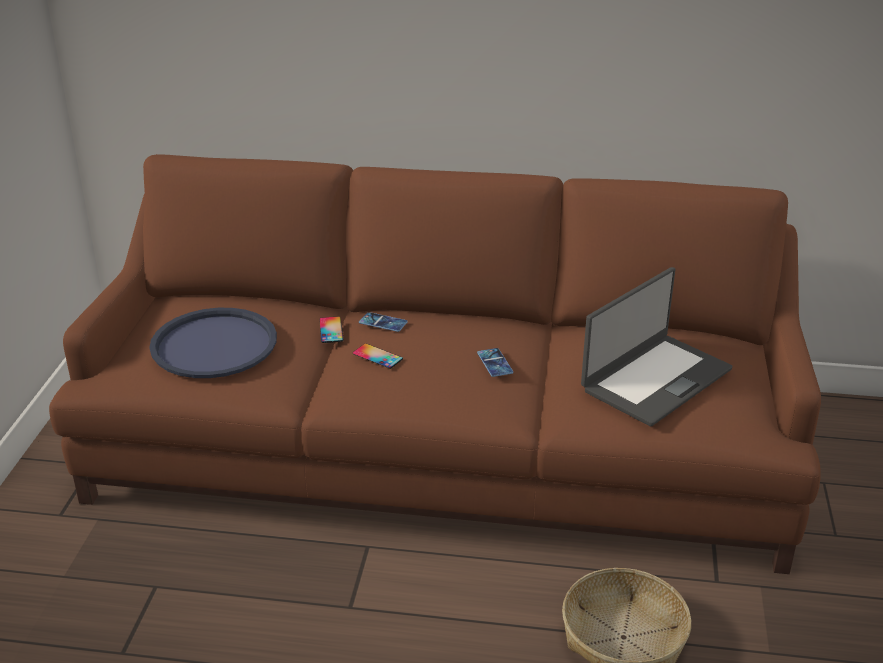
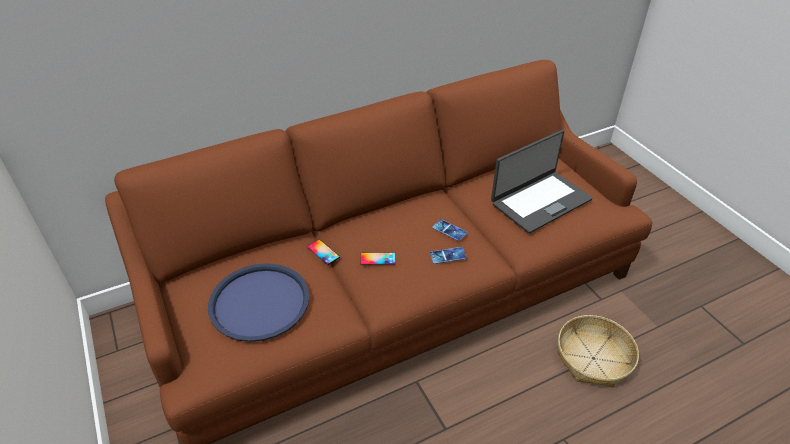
camera: 35 degrees left, 10 degrees up
phone [359,312,408,332] -> phone moved to [430,247,467,264]
laptop [581,267,733,426] -> laptop turned 45 degrees clockwise [491,130,593,233]

